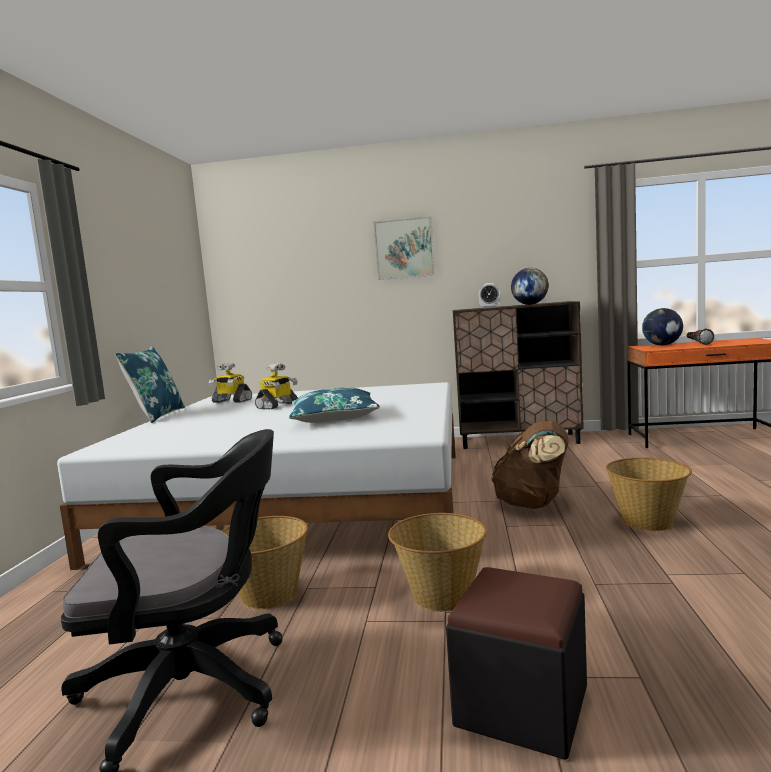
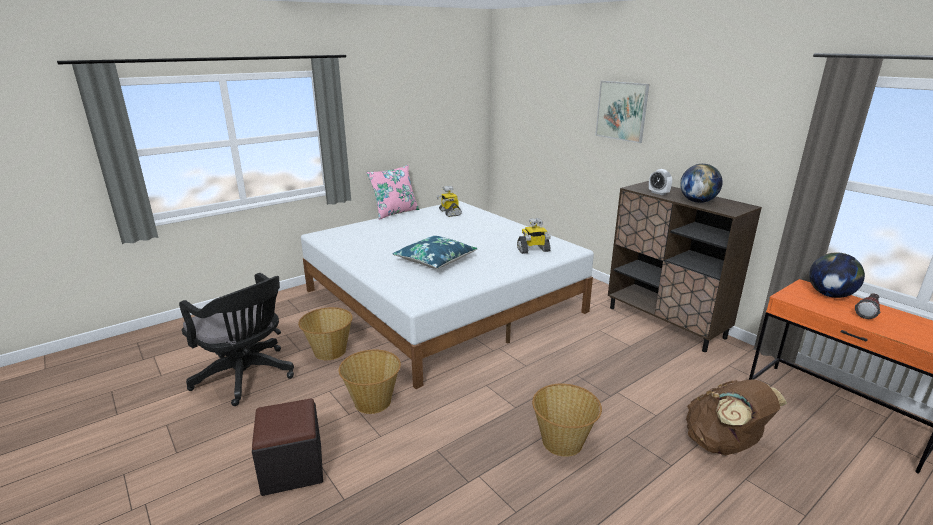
camera: 45 degrees right, 15 degrees up
blue pillow [115,347,185,423] -> pink pillow [366,165,420,220]
toy robot [255,363,298,409] -> toy robot moved to [517,218,551,254]
brown backpack [491,421,569,509] -> brown backpack moved to [686,380,787,455]

